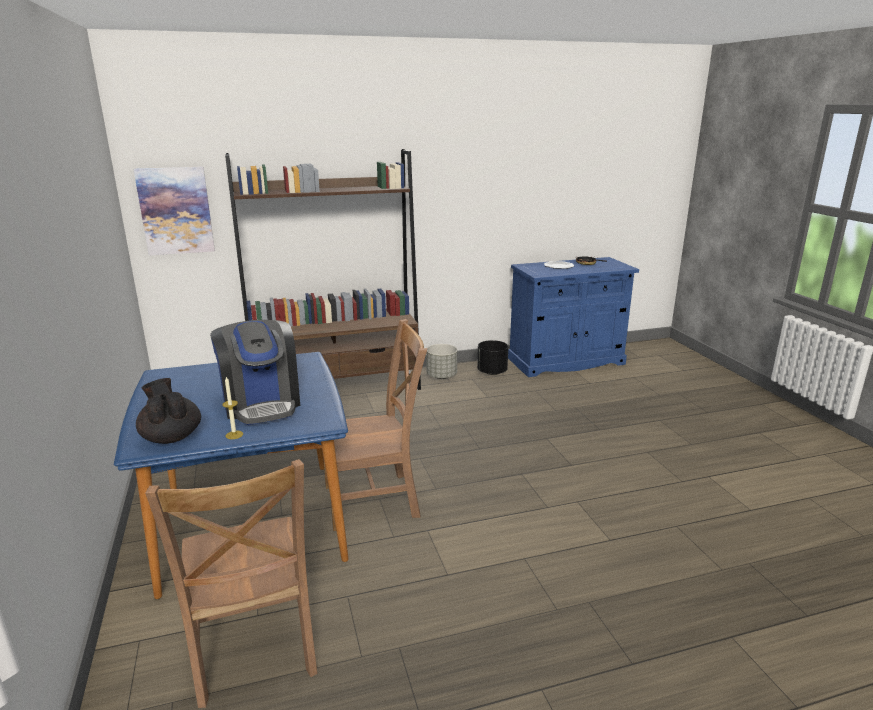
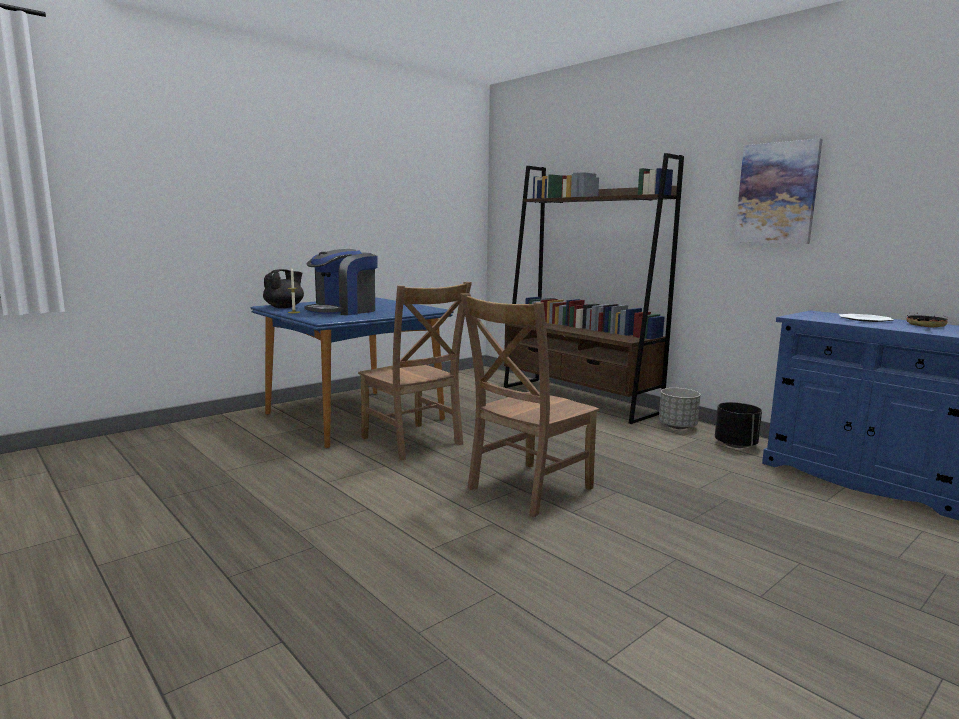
camera: 65 degrees right, 10 degrees down
picture [134,166,215,255] -> picture moved to [734,138,823,244]
brown chair [145,459,317,708] -> brown chair moved to [460,293,599,517]

